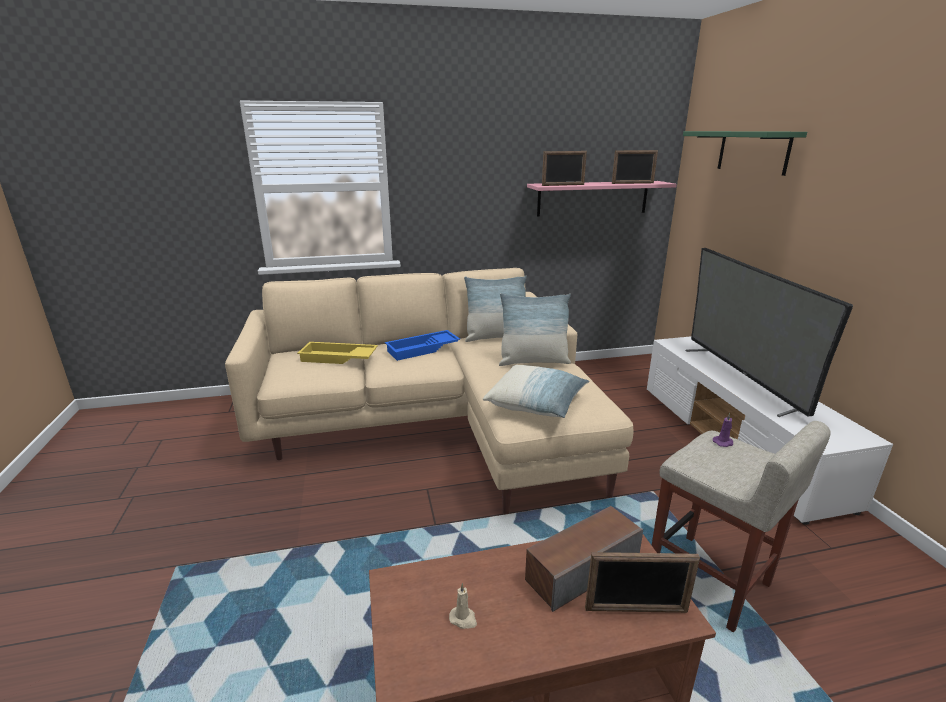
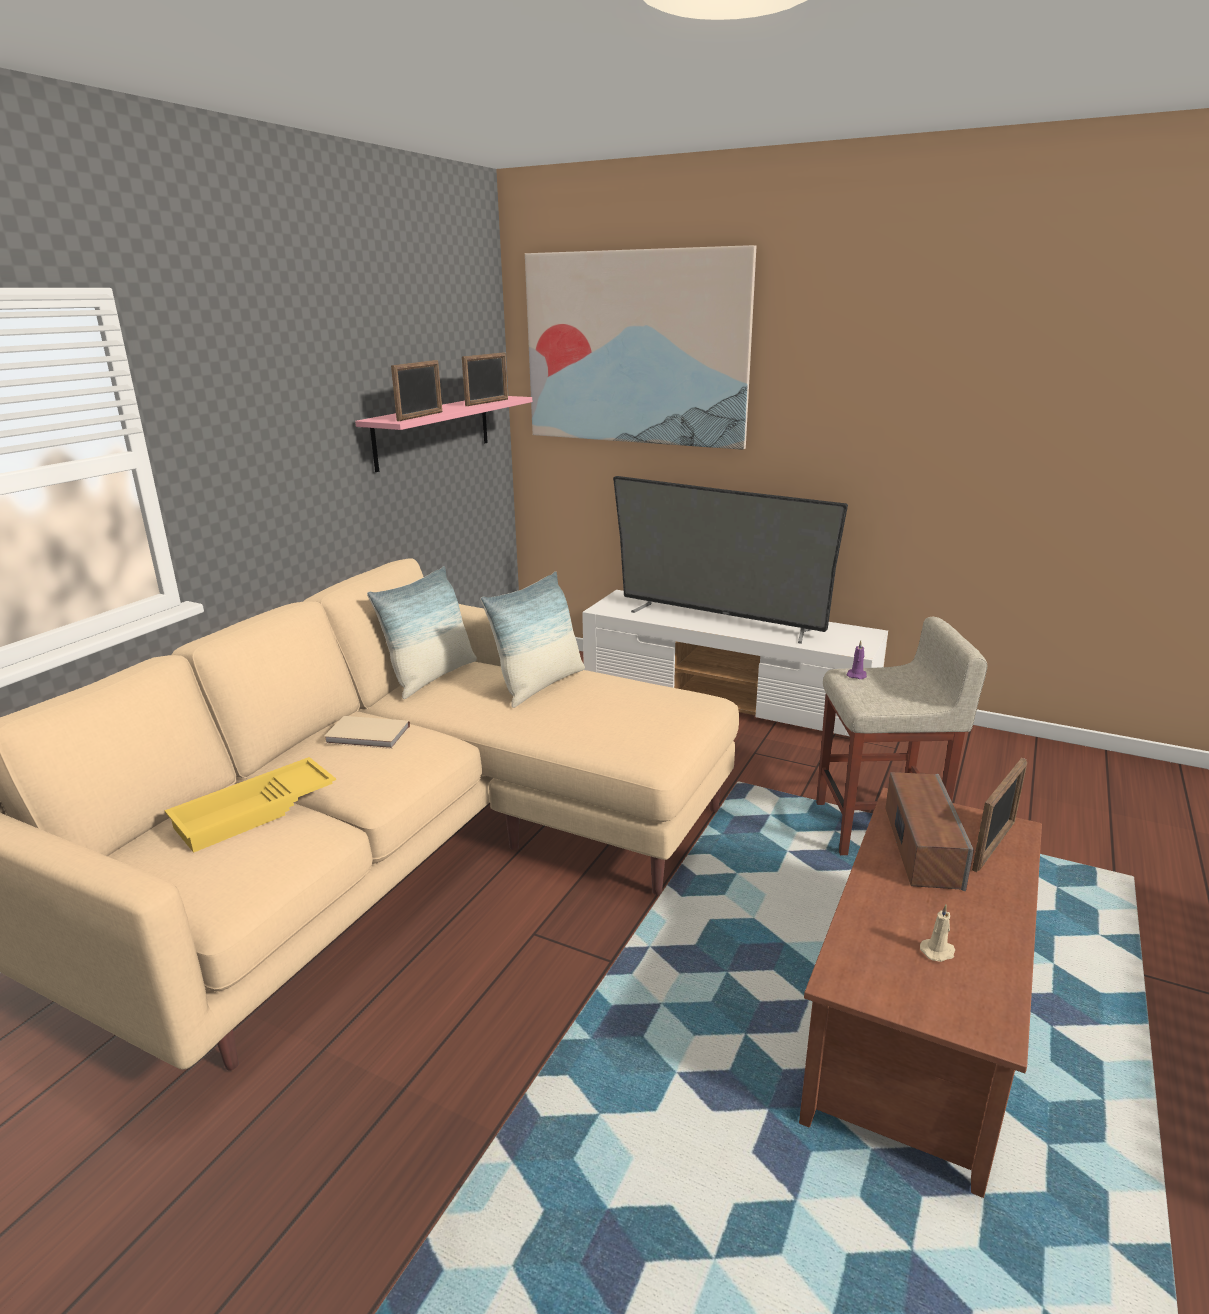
camera: 50 degrees left, 0 degrees up
blue tray [385,330,460,361] -> beige book [324,716,410,749]
pillow [483,365,589,418] -> none
green shelf [683,131,807,176] -> picture [525,245,756,450]

